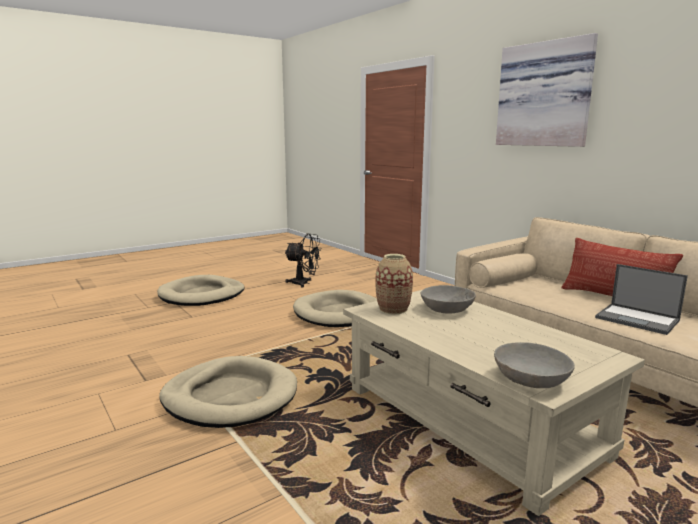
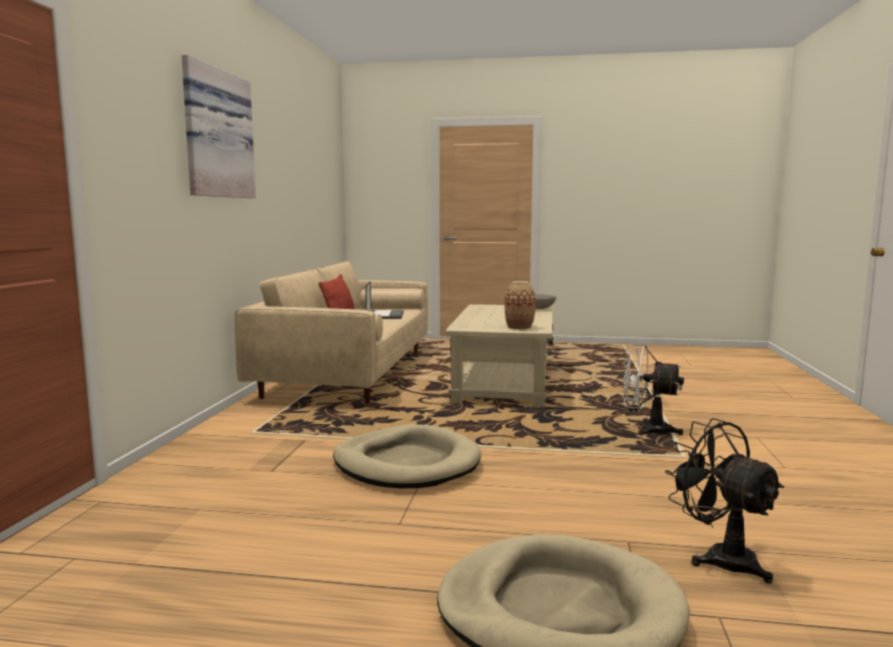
camera: 135 degrees left, 5 degrees down
beige dog bed [159,356,297,428] -> white fan [622,344,684,435]
black fan [285,233,321,288] -> black fan moved to [665,418,784,584]
grey bowl [421,285,476,314] -> none

